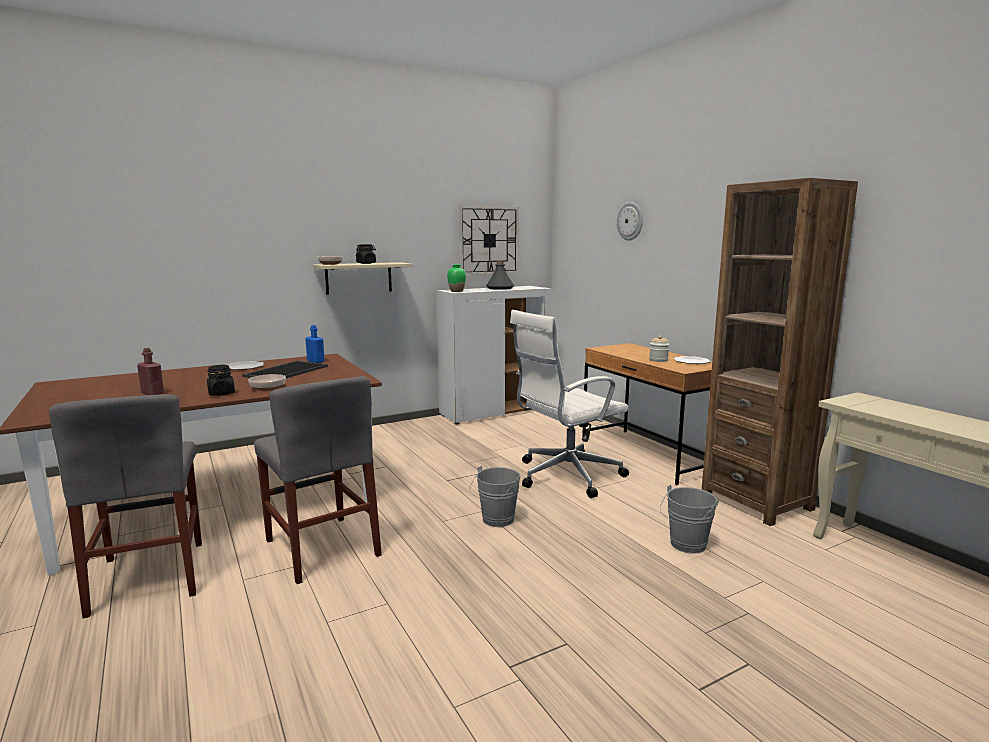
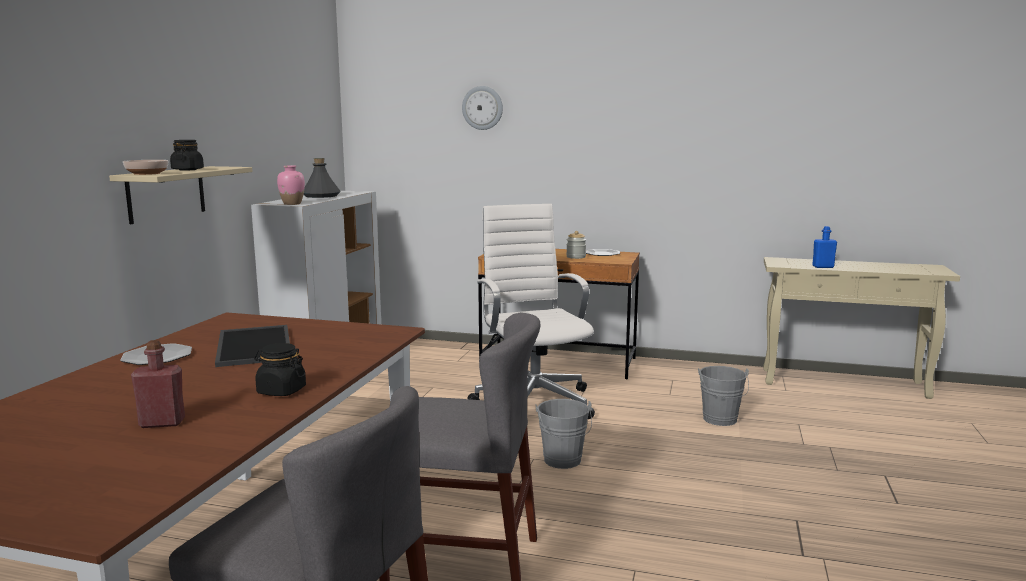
camera: 45 degrees left, 0 degrees up
bowl [248,374,286,391] -> none
blue bottle [305,325,325,363] -> blue bottle moved to [812,226,837,268]
green vase [447,264,466,292] -> pink vase [277,165,305,205]
wall clock [459,206,519,275] -> none
white office chair [510,310,629,498] -> white office chair turned 150 degrees clockwise [467,204,595,419]
brown bookcase [702,178,858,526] -> none

